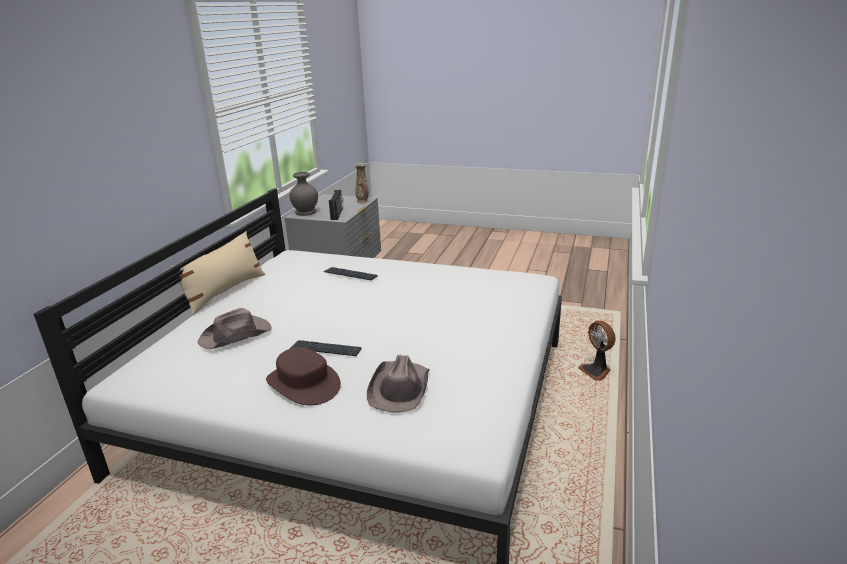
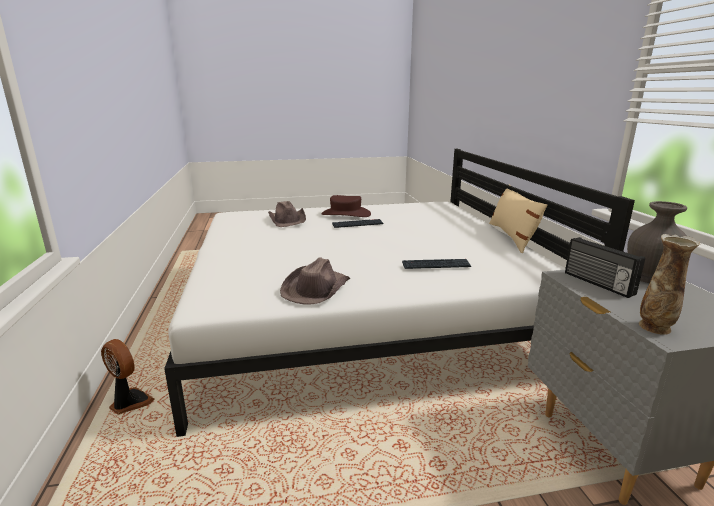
camera: 150 degrees right, 5 degrees down
brown hat [198,308,271,350] -> brown hat moved to [280,258,350,304]

